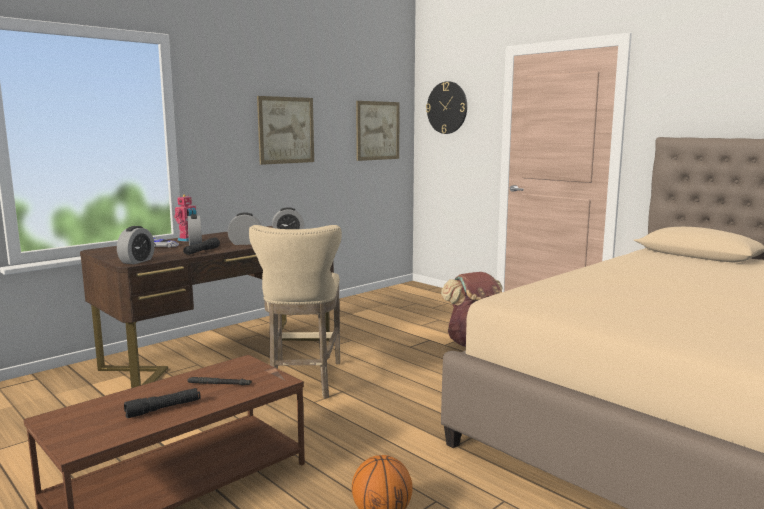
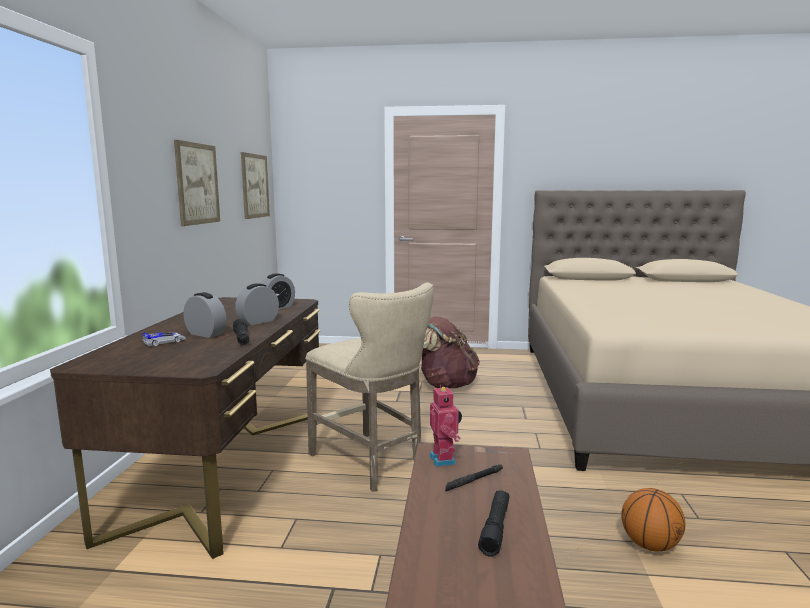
camera: 40 degrees left, 0 degrees up
alarm clock [117,226,155,264] -> none
toy robot [174,195,197,242] -> toy robot moved to [429,385,462,467]
wall clock [426,81,467,134] -> none

